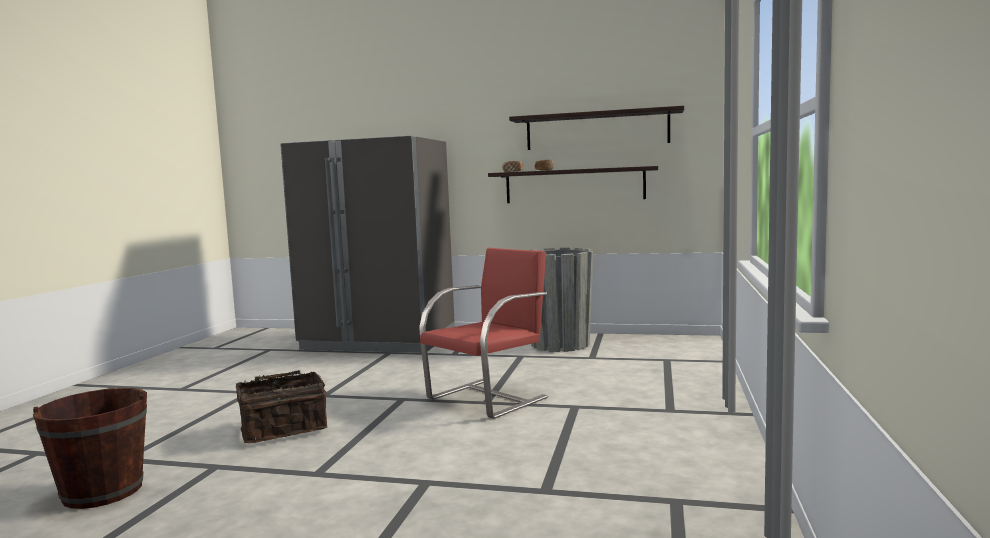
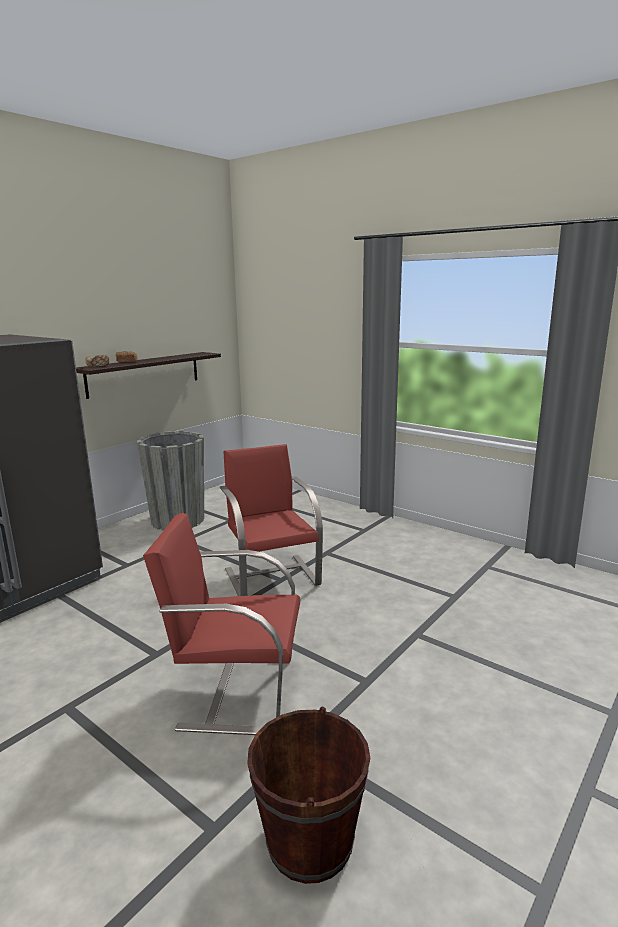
camera: 65 degrees left, 10 degrees up
basket [236,370,327,443] -> red chair [143,513,300,735]
shelf [509,106,684,150] -> none

